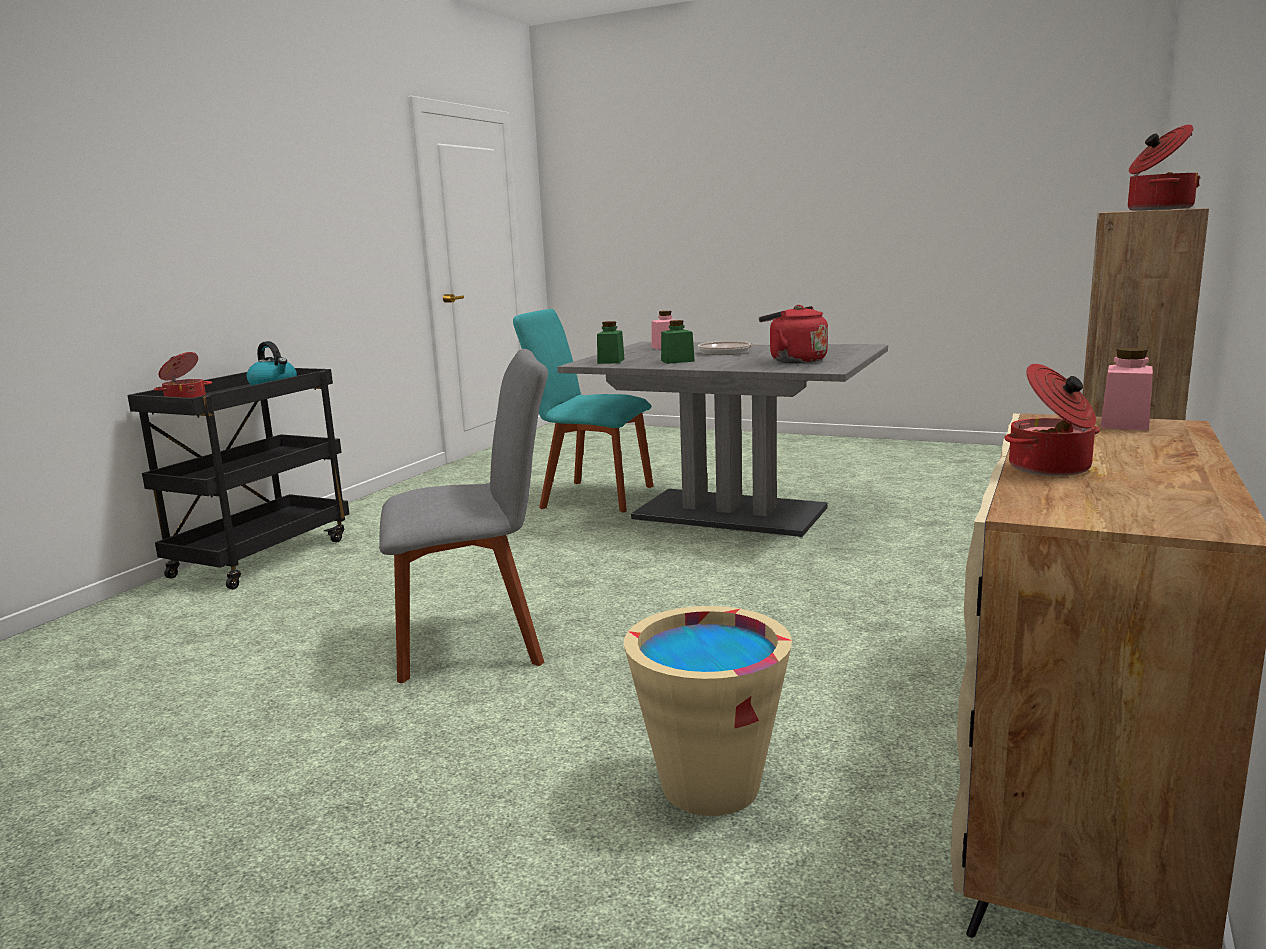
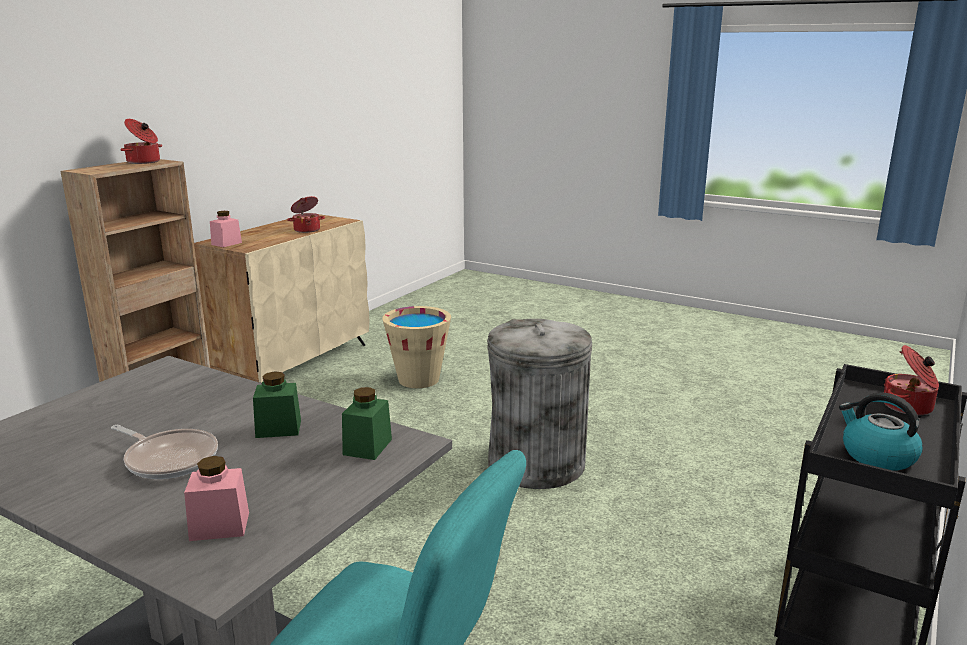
camera: 175 degrees left, 5 degrees up
grey chair [379,349,548,683] -> grey trash can [487,319,592,489]
red kettle [759,305,828,363] -> none

